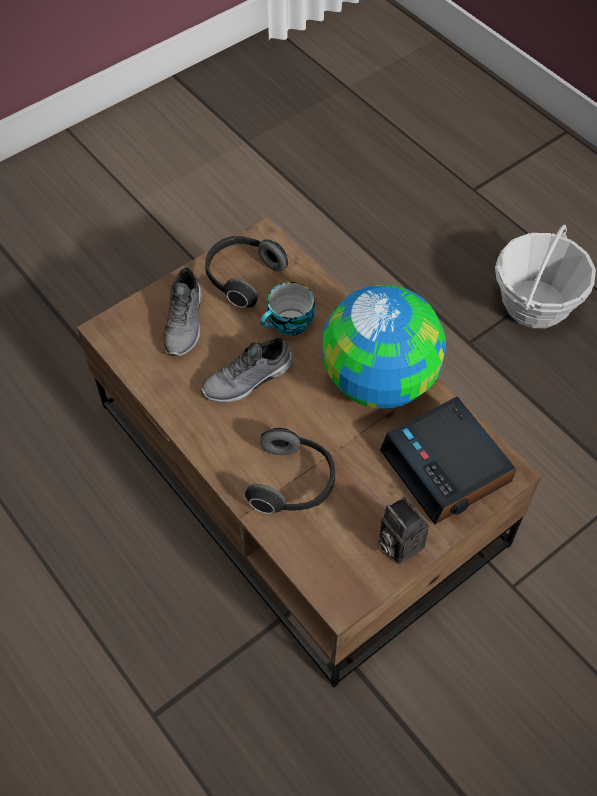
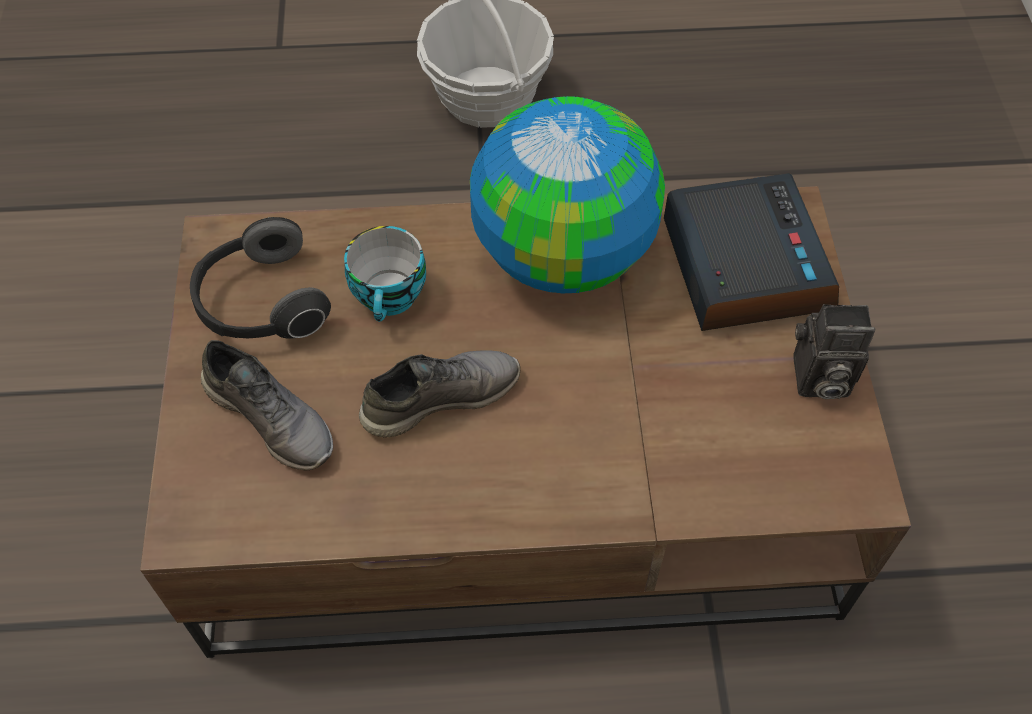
camera: 55 degrees left, 0 degrees up
grey shoe [201,337,293,403] -> grey shoe turned 120 degrees counterclockwise [359,350,521,438]
headphones [245,427,335,514] -> none
alarm clock [380,397,517,525] -> alarm clock turned 105 degrees counterclockwise [664,173,839,331]

